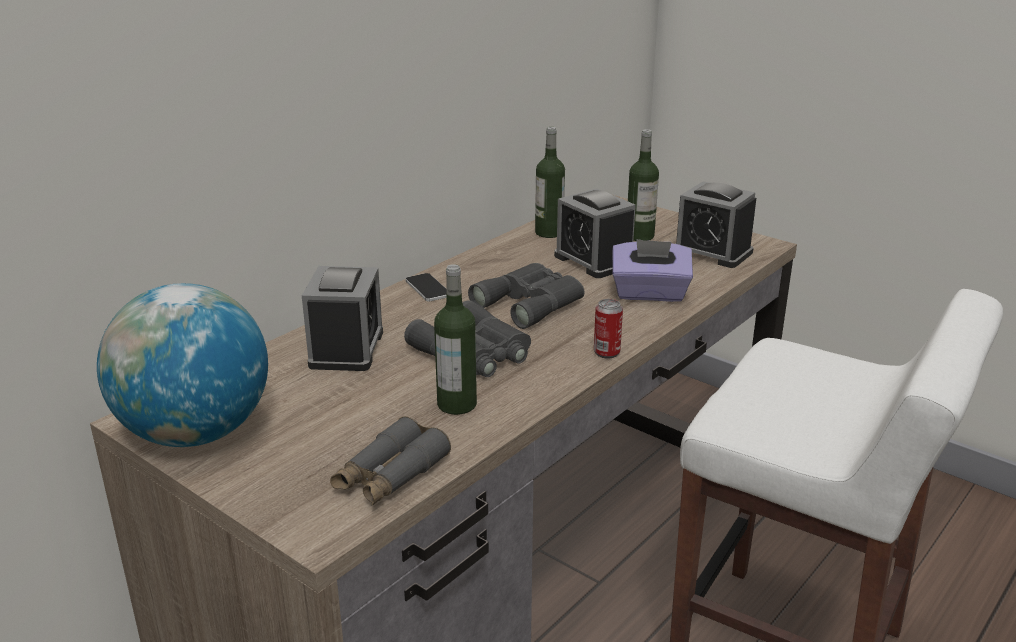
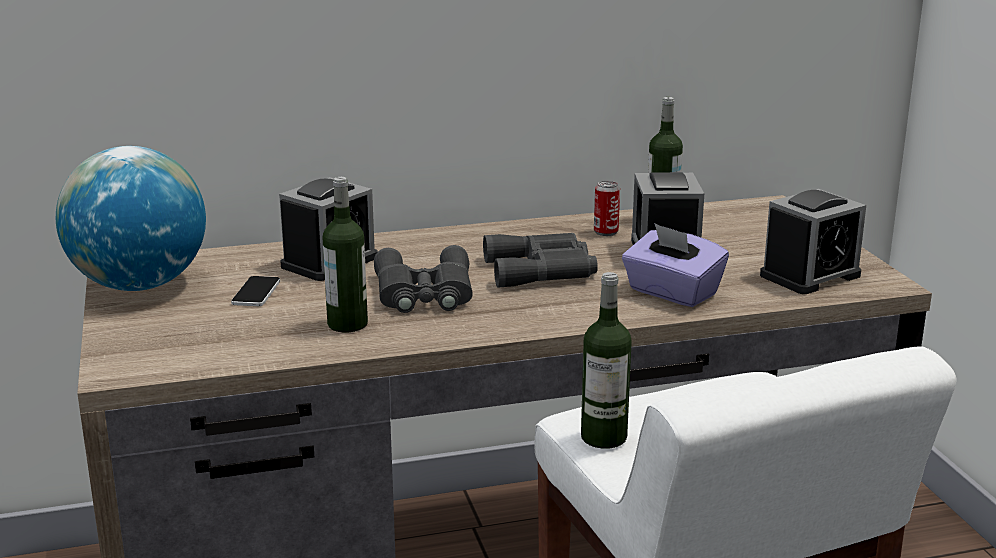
camera: 35 degrees right, 5 degrees down
grey binoculars [330,416,451,506] -> none
phone [406,273,446,302] -> phone moved to [231,276,280,306]
can [594,299,623,359] -> can moved to [594,181,620,236]
bottle [628,129,659,241] -> bottle moved to [581,272,632,449]
alarm clock [675,181,756,268] -> alarm clock turned 105 degrees counterclockwise [760,189,866,294]

